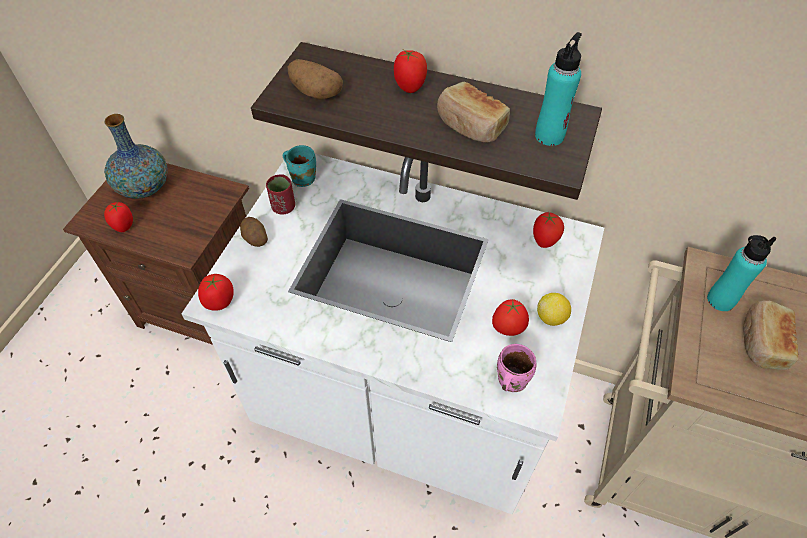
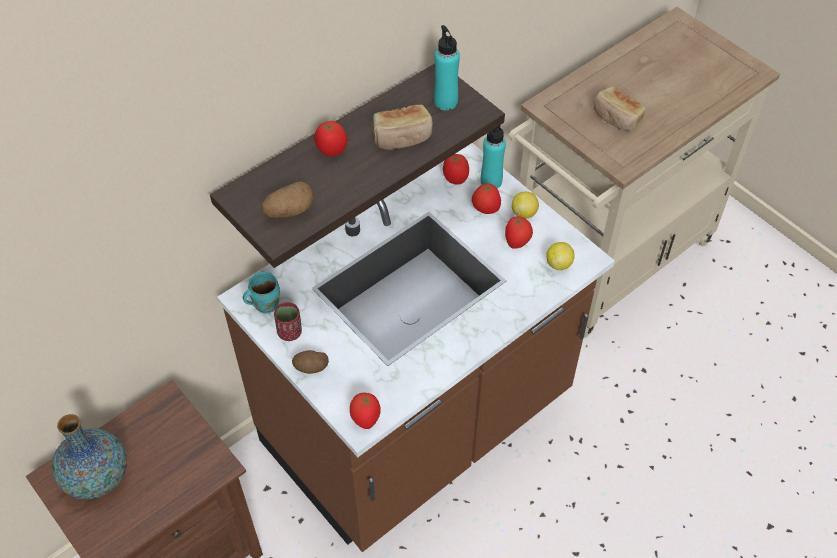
camera: 60 degrees left, 0 degrees up
tomato [104,201,133,232] -> tomato moved to [472,183,501,214]
white counter [182,153,604,514] -> brown counter [217,143,615,552]
pink mug [497,344,536,392] -> lemon [546,242,575,270]
turquoise bottle [707,235,776,311] -> turquoise bottle moved to [481,126,506,188]

